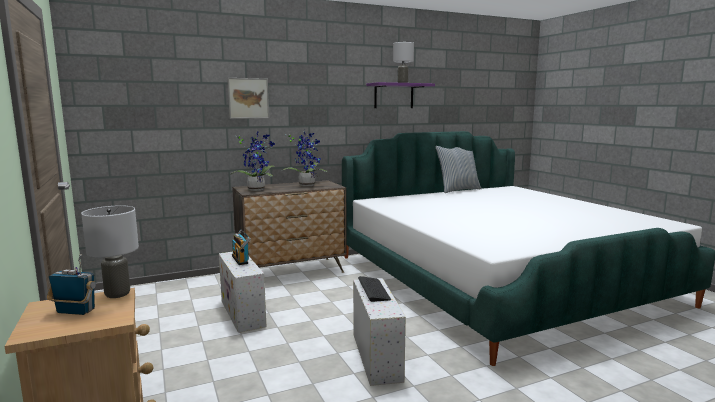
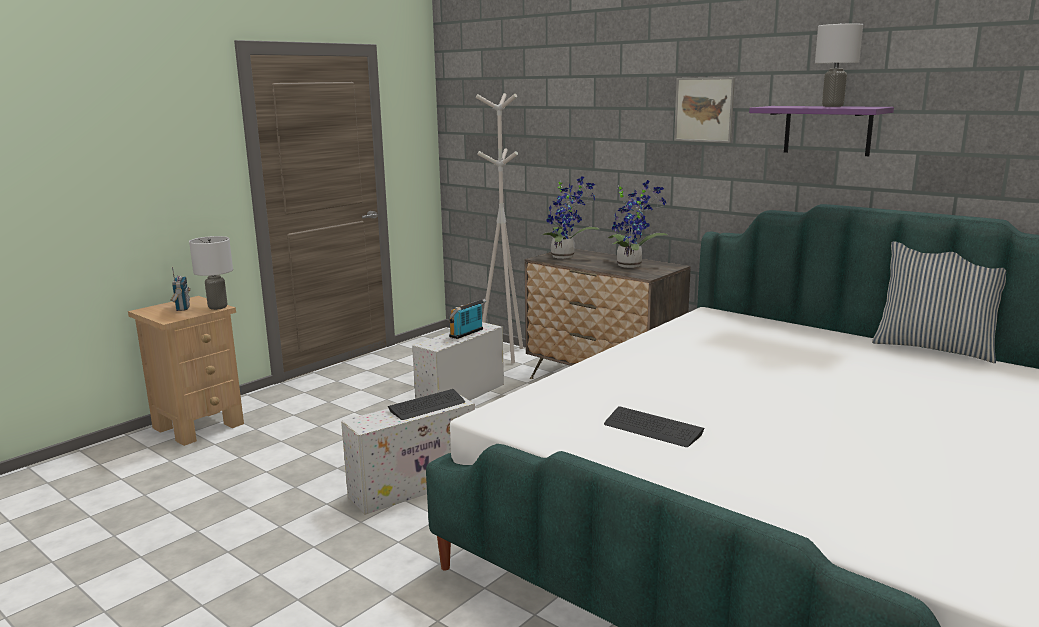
camera: 65 degrees right, 5 degrees up
picture [227,78,269,119] -> picture moved to [674,77,735,143]
none -> grey clothes rack [476,93,523,364]
none -> keyboard [604,406,705,447]

